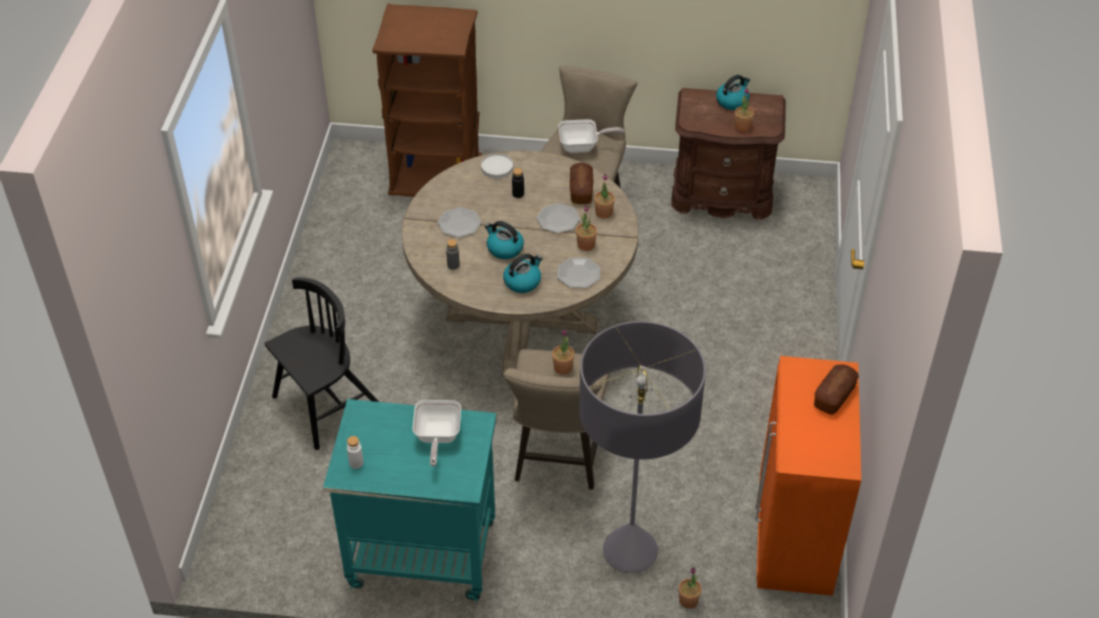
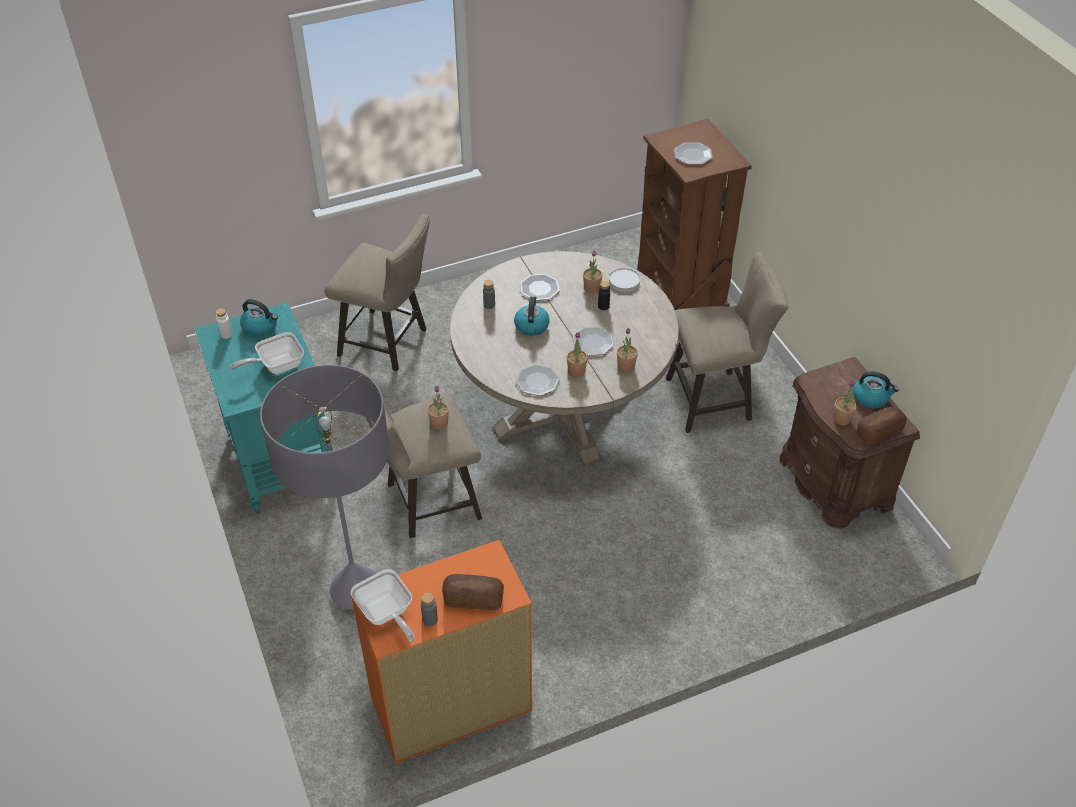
camera: 60 degrees right, 0 degrees up
black chair [265,277,379,450] -> beige stool [325,214,430,371]
kettle [503,254,543,293] -> kettle moved to [240,299,278,337]
frying pan [559,119,624,153] -> frying pan moved to [351,569,415,642]
bread [570,163,593,204] -> bread moved to [856,407,907,445]
potted plant [679,567,702,609] -> potted plant moved to [583,251,603,294]
none -> grey bottle [421,593,438,626]
none -> plate [674,142,713,165]

